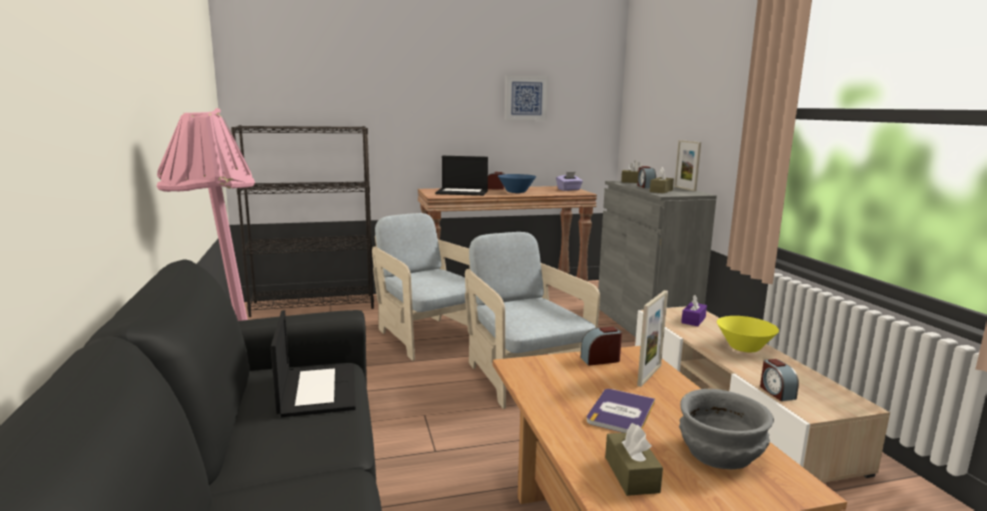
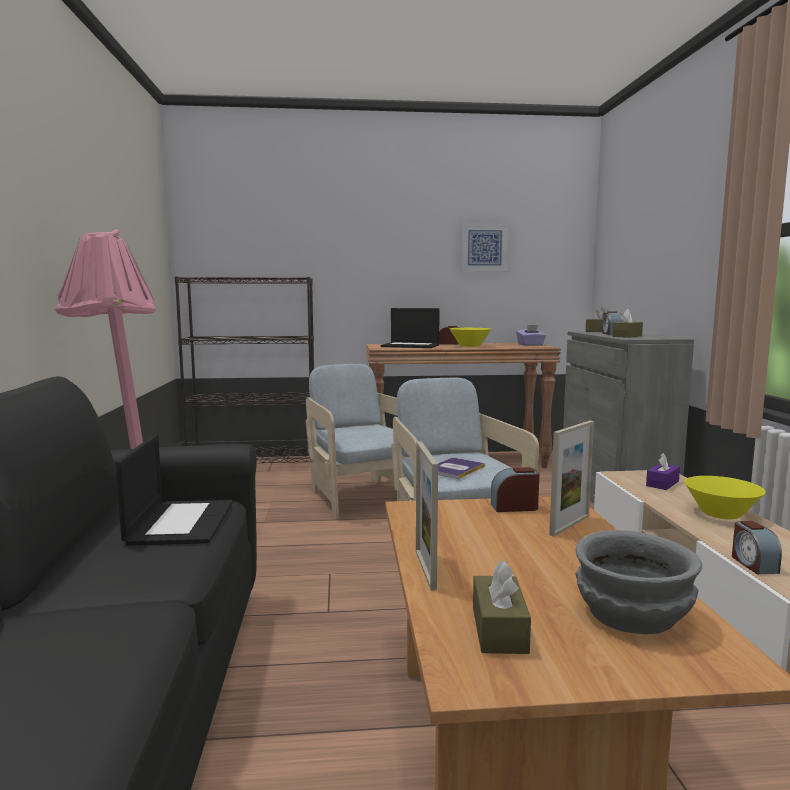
camera: 10 degrees right, 5 degrees down
blue bowl [498,174,536,193] -> yellow bowl [449,328,491,347]
book [587,389,655,433] -> book moved to [438,458,485,479]
picture frame [674,140,701,191] -> picture frame moved to [416,441,438,591]

